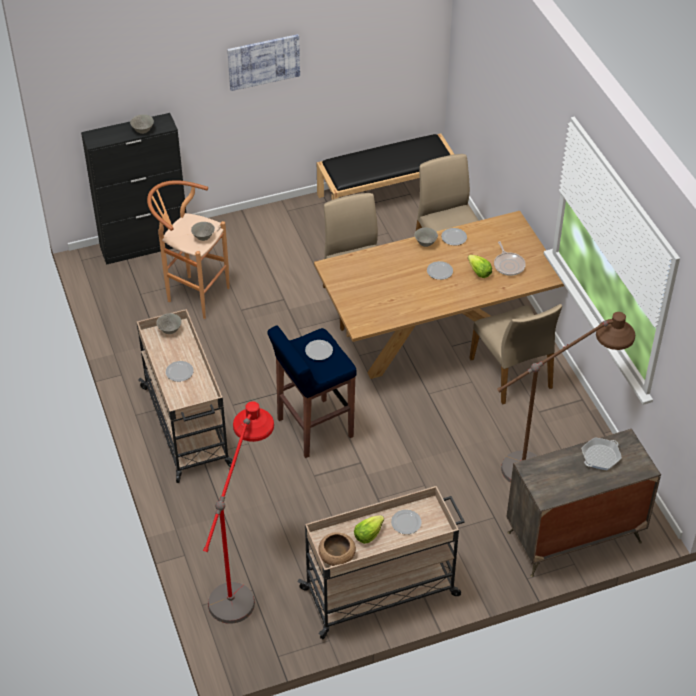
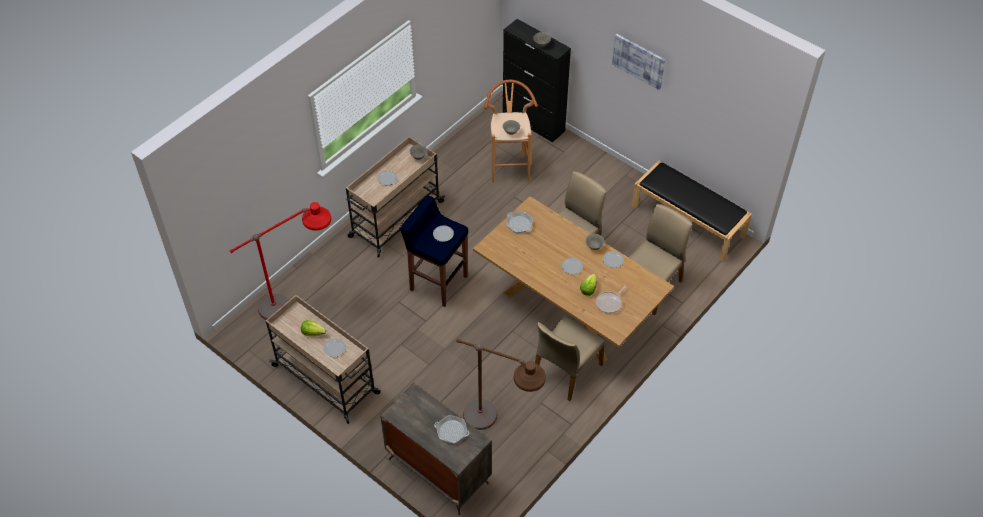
camera: 60 degrees right, 5 degrees up
brown bowl [318,532,356,566] -> none
none -> frying pan [506,211,533,234]

